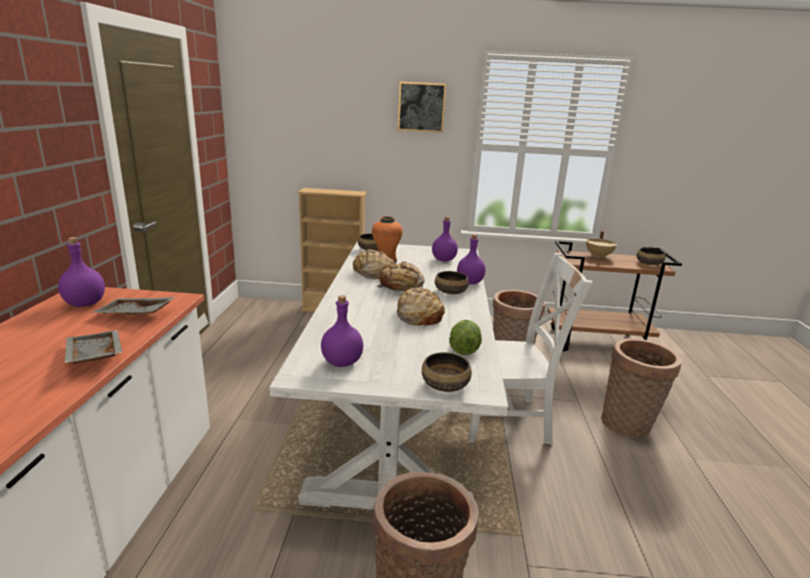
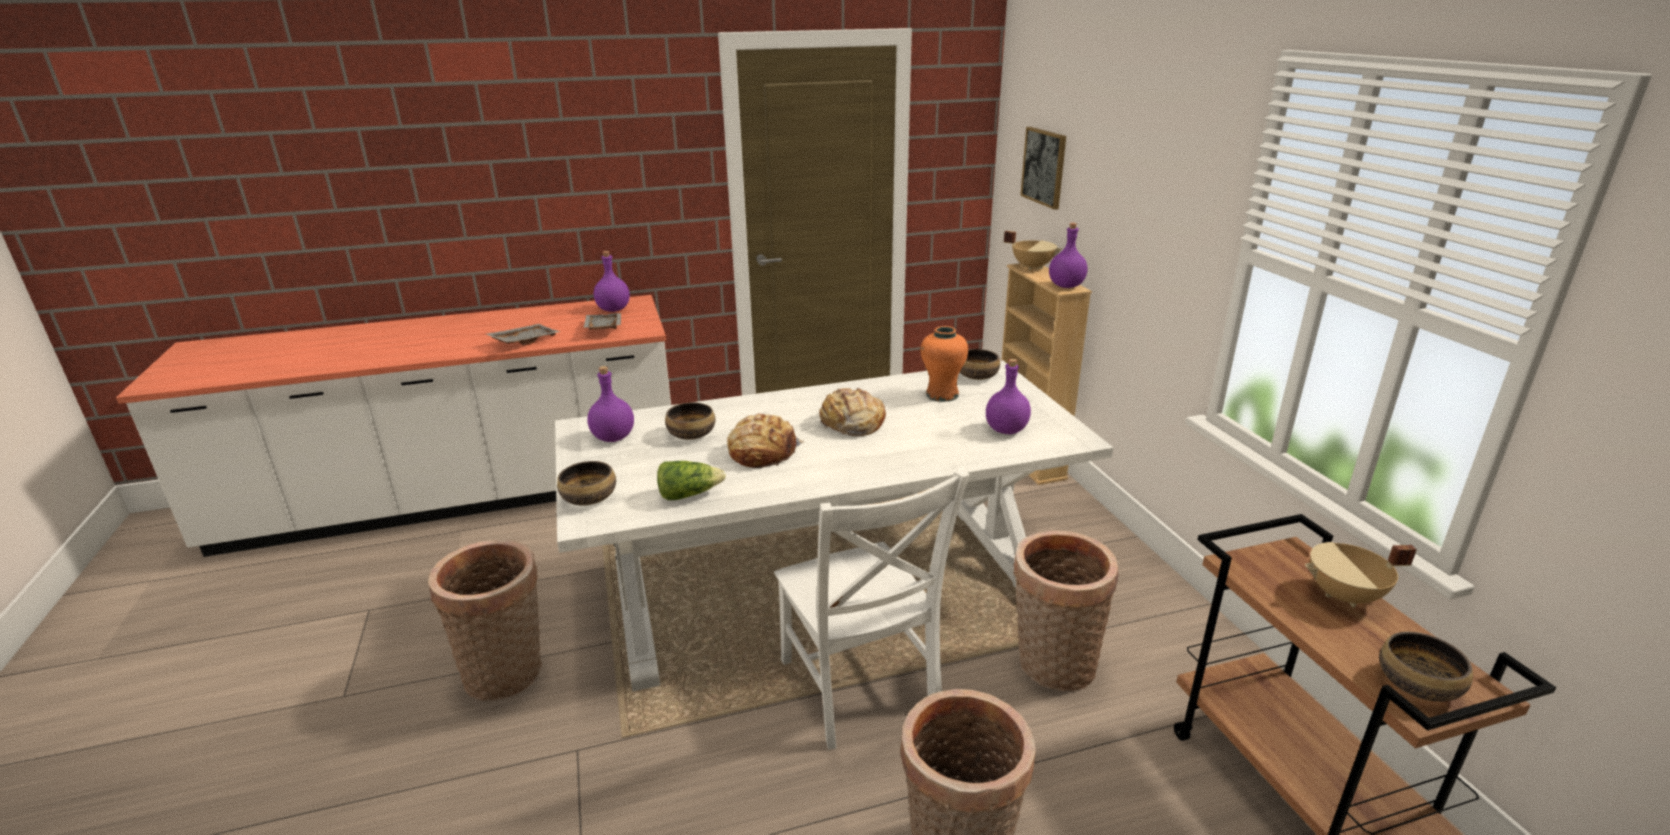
camera: 70 degrees right, 5 degrees up
bread [353,249,395,279] -> none
picture [398,82,446,133] -> picture moved to [1020,127,1066,210]
bowl [435,271,469,294] -> bowl moved to [665,402,715,440]
purple bottle [457,234,485,284] -> purple bottle moved to [1049,223,1087,288]
none -> beige cooking pot [1004,231,1062,270]

